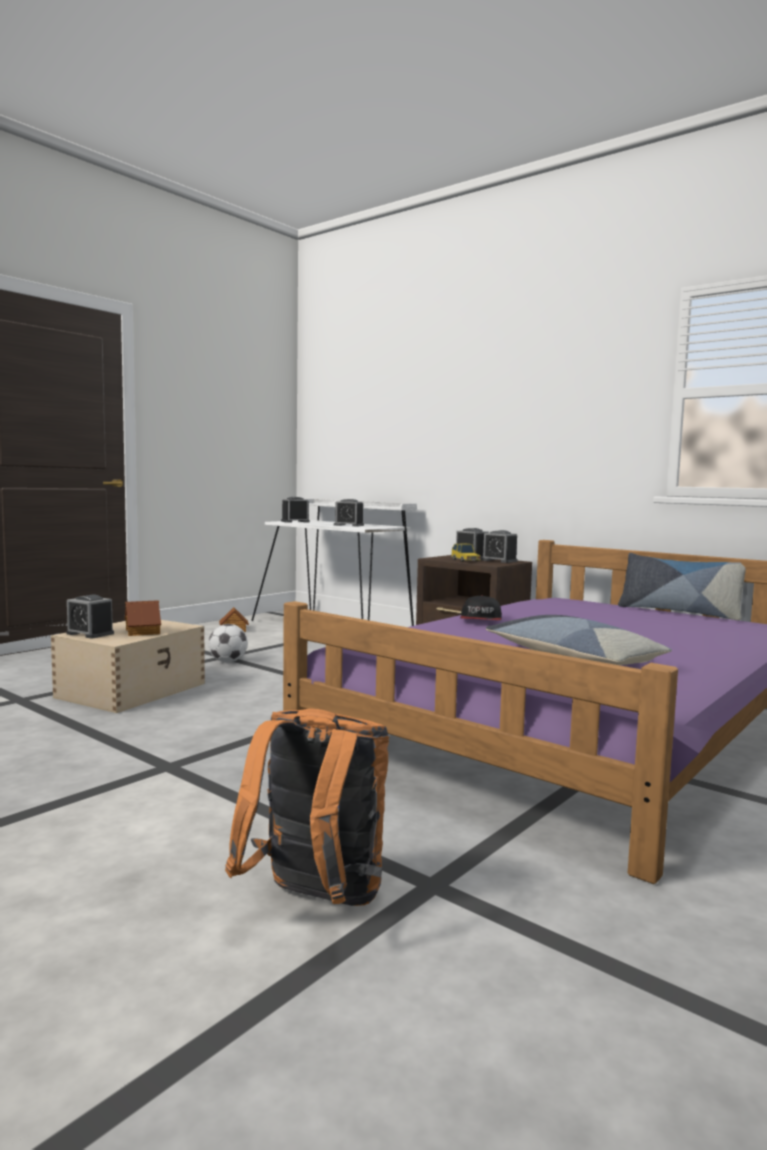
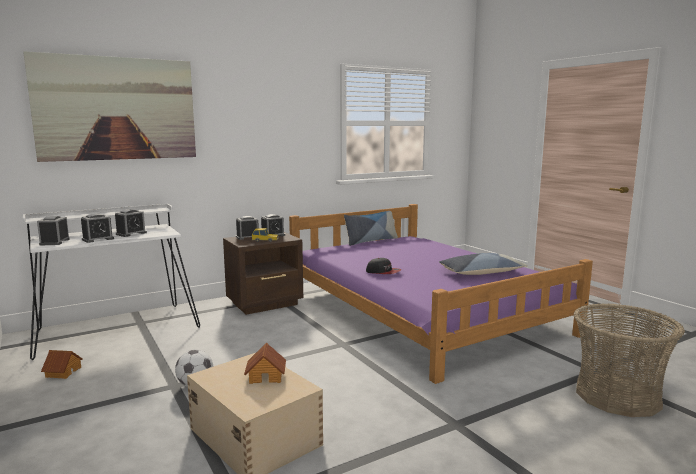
camera: 70 degrees left, 5 degrees up
alarm clock [66,595,114,638] -> alarm clock moved to [81,213,114,243]
orange backpack [225,708,389,906] -> basket [573,303,685,417]
none -> picture [23,51,196,162]

